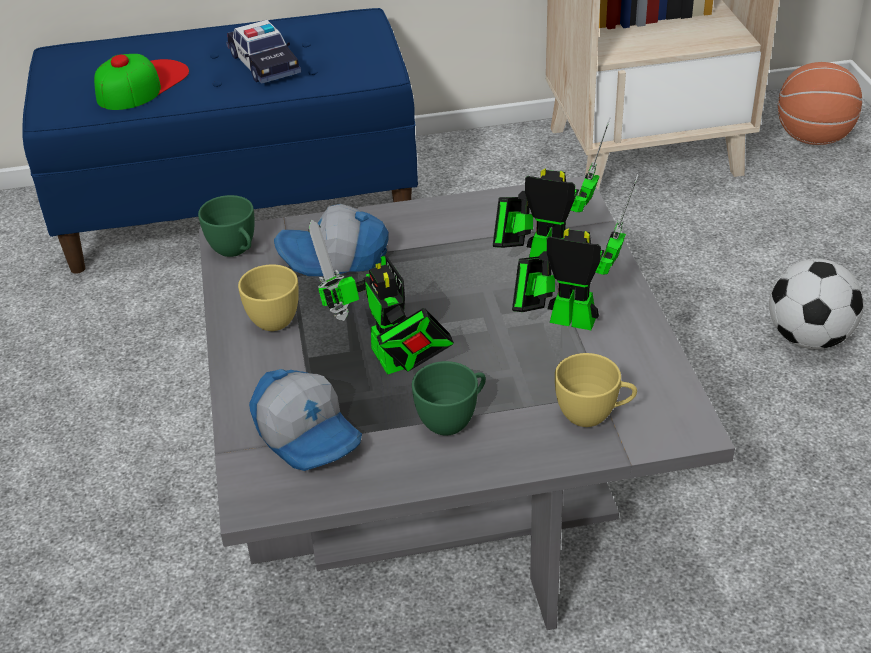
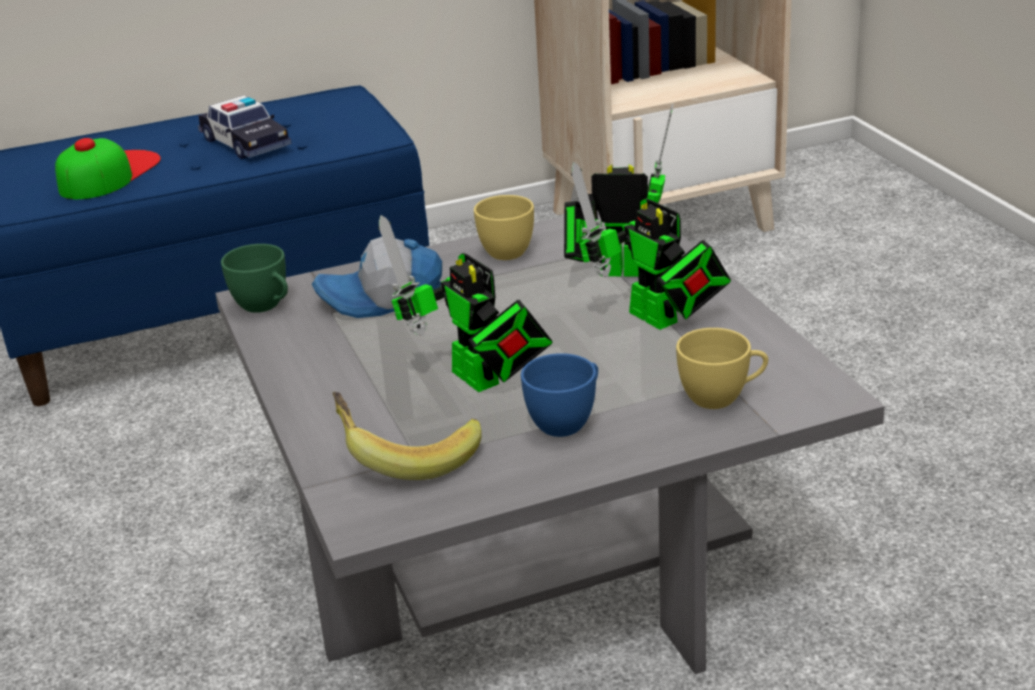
camera: 10 degrees left, 10 degrees down
yellow cup [238,264,299,331] -> yellow cup moved to [474,195,534,260]
cap [249,369,362,471] -> banana [332,392,482,480]
green cup [412,361,486,436] -> blue cup [521,353,598,437]
toy robot [512,174,639,330] -> toy robot turned 135 degrees counterclockwise [571,162,731,330]
football [769,259,864,349] -> none
basketball [778,62,862,145] -> none

